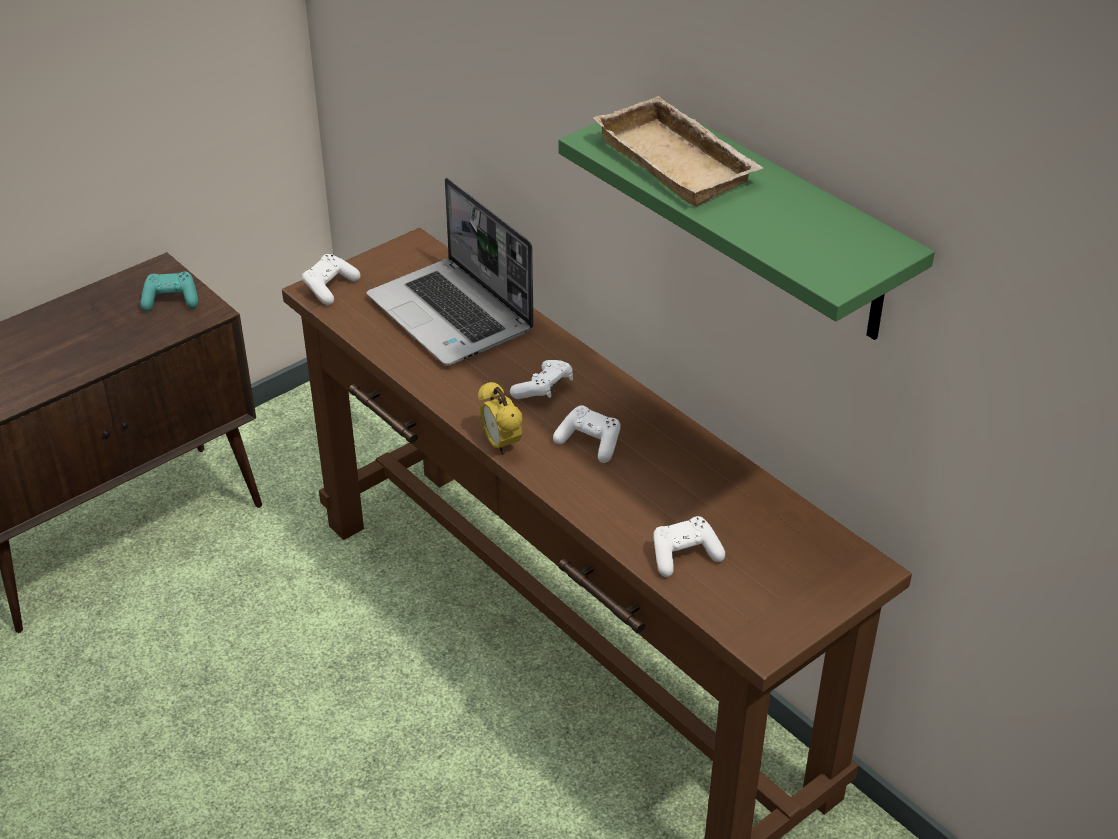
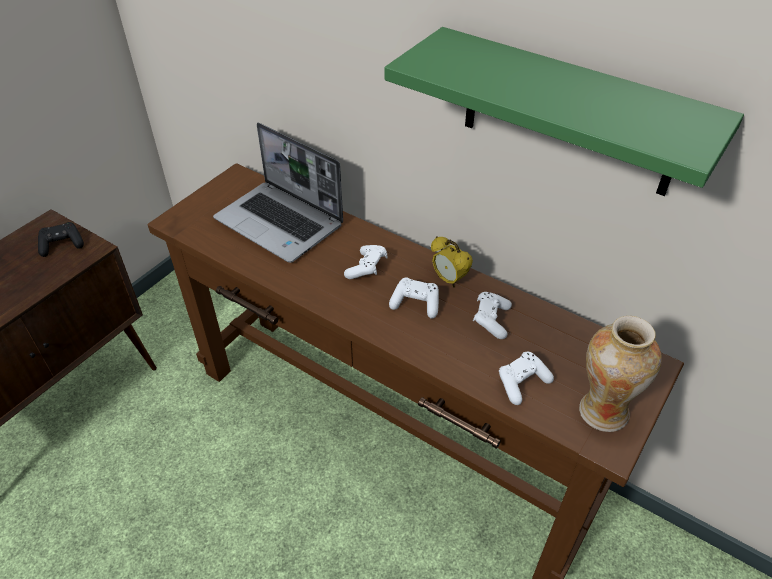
camera: 15 degrees left, 5 degrees up
turquoise game controller [140,272,198,311] -> black game controller [38,222,84,257]
white game controller [302,254,361,305] -> white game controller moved to [473,292,512,339]
alarm clock [478,381,523,455] -> alarm clock moved to [431,236,473,287]
beige tray [593,96,764,207] -> none
none -> vase [579,316,662,432]

